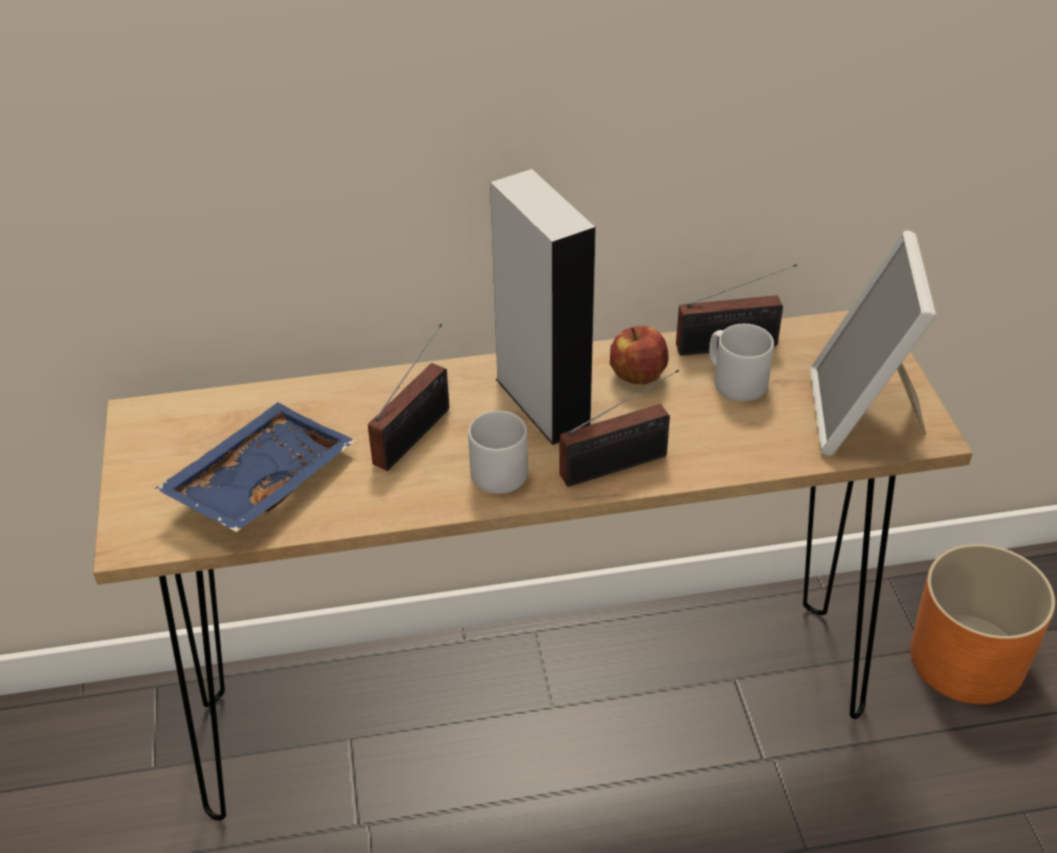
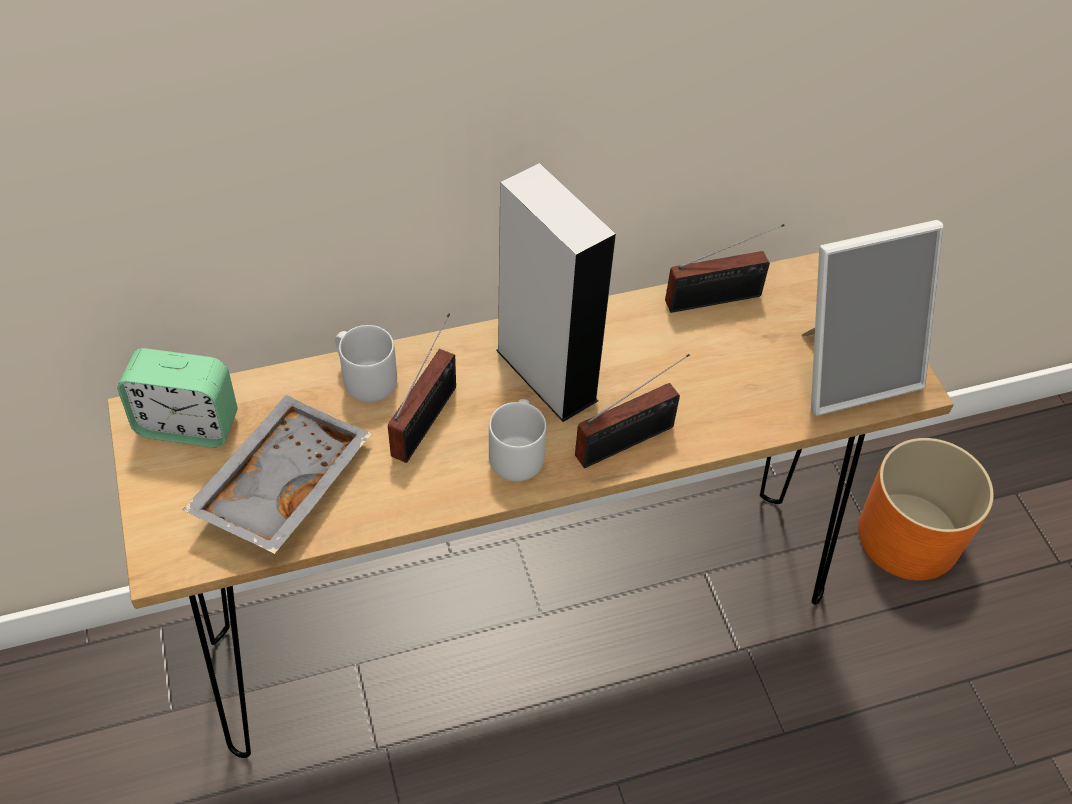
camera: 10 degrees left, 10 degrees up
blue tray [155,402,356,532] -> grey tray [183,395,372,554]
apple [610,326,669,384] -> none
grey mug [709,324,774,401] -> grey mug moved to [336,325,397,402]
picture frame [810,231,937,456] -> picture frame turned 105 degrees counterclockwise [802,220,944,416]
none -> alarm clock [117,348,238,447]

